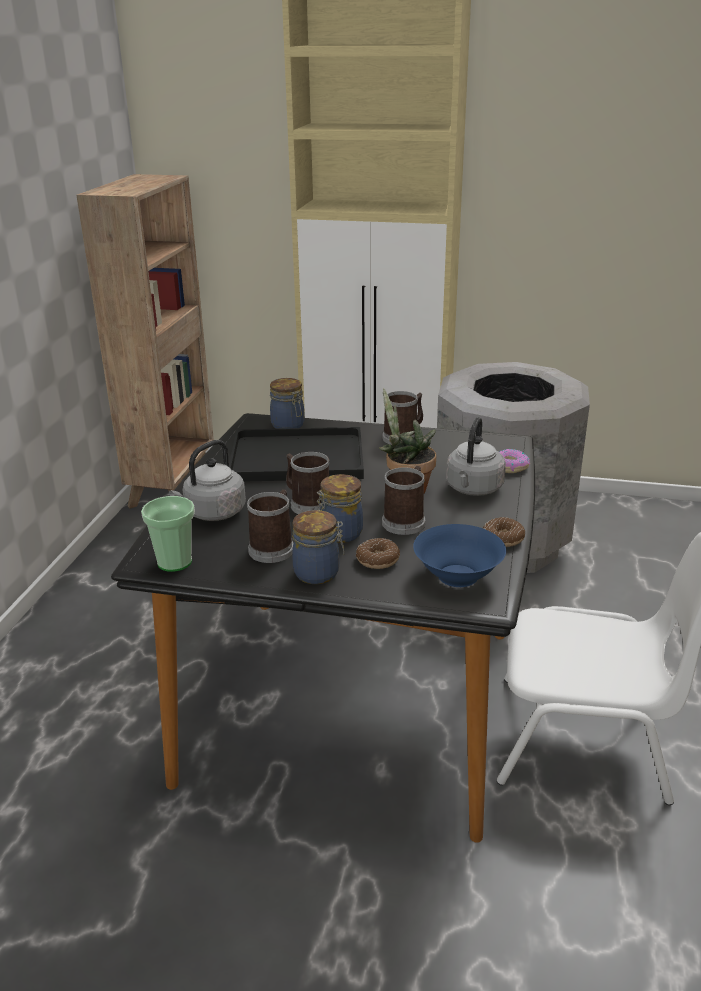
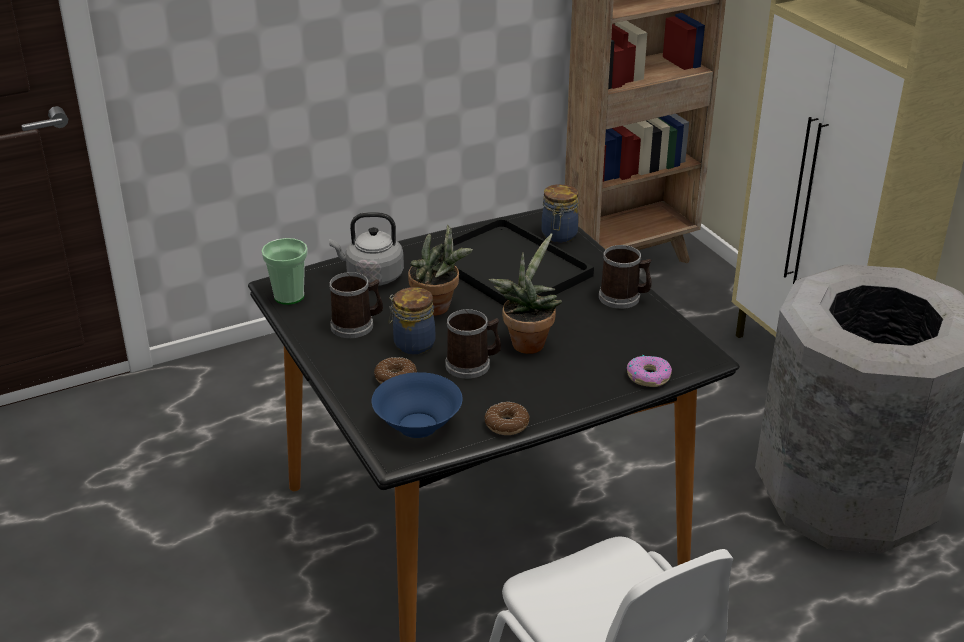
camera: 50 degrees right, 5 degrees up
mug [286,452,330,514] -> potted plant [408,224,473,316]
jar [292,510,344,584] -> none
grey kettle [446,417,506,496] -> none

